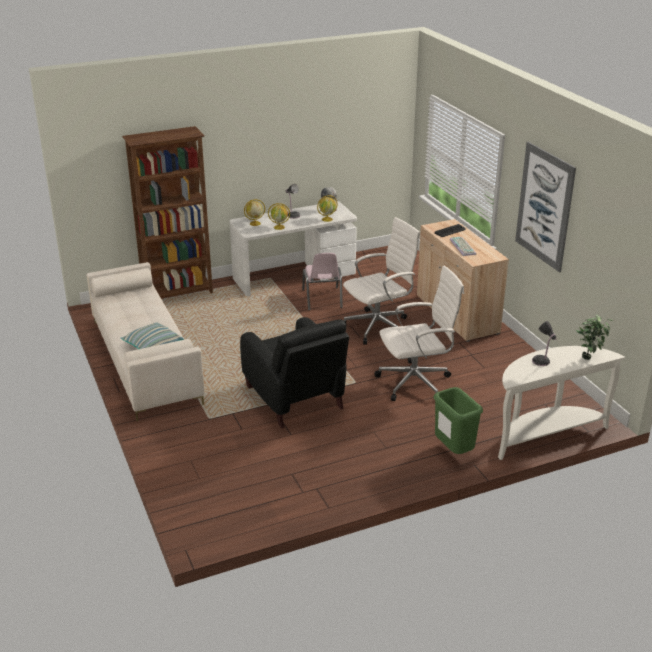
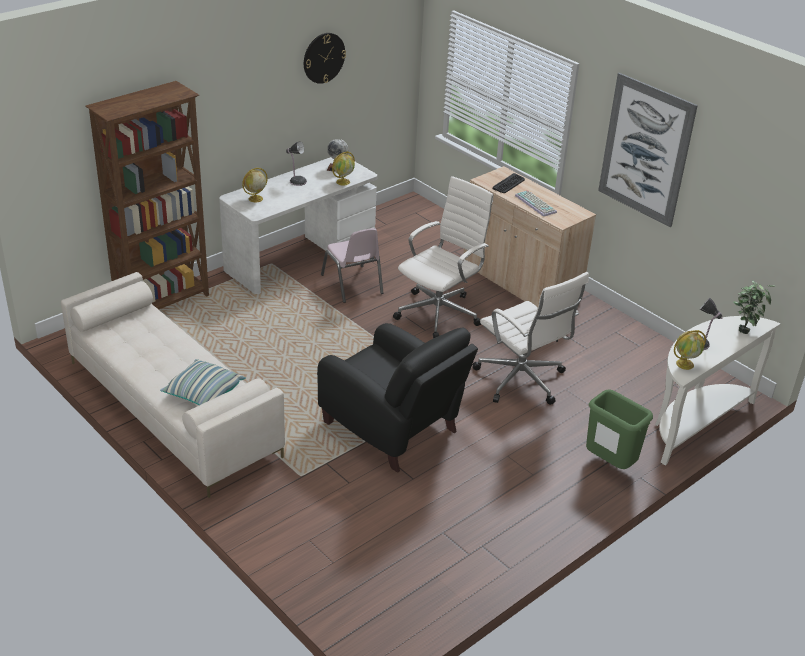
camera: 20 degrees left, 5 degrees up
globe [268,203,290,230] -> globe moved to [674,330,706,370]
white office chair [374,265,464,401] -> white office chair turned 90 degrees clockwise [473,272,589,405]
none -> wall clock [304,33,346,84]

